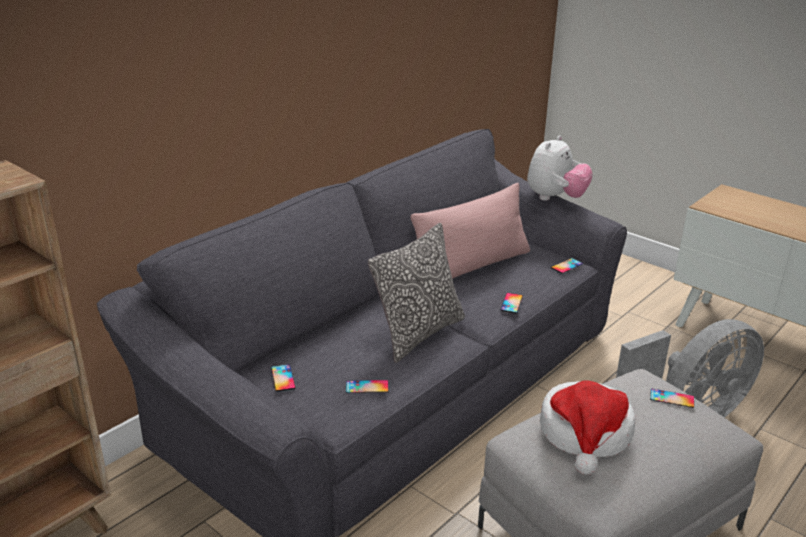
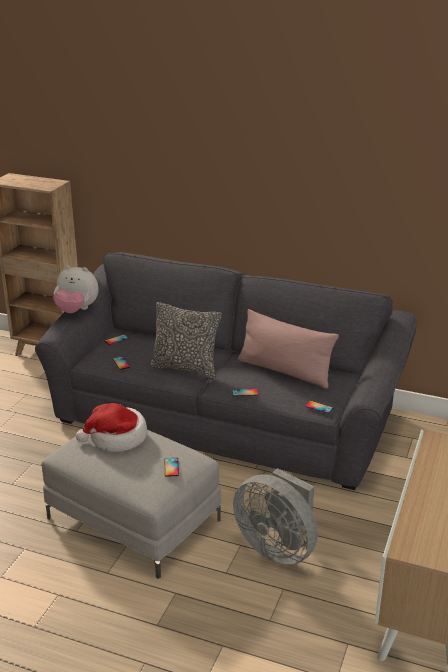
camera: 70 degrees right, 0 degrees up
plush toy [527,135,593,201] -> plush toy moved to [53,265,99,313]

